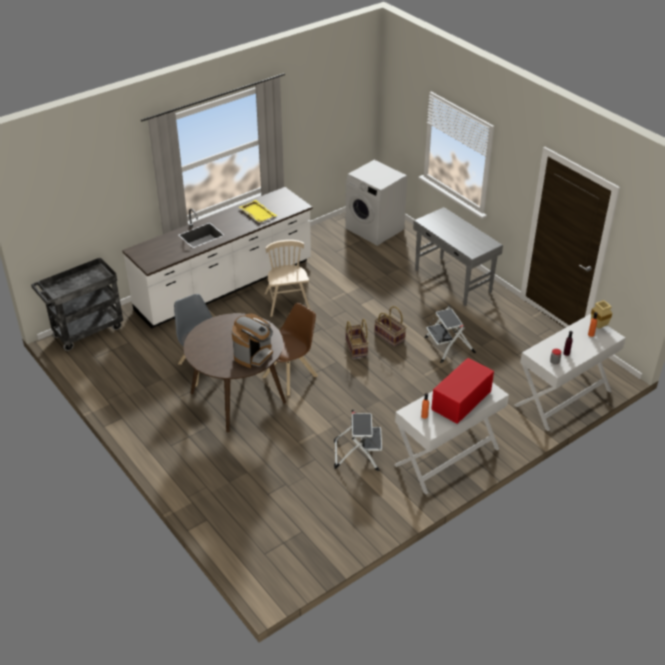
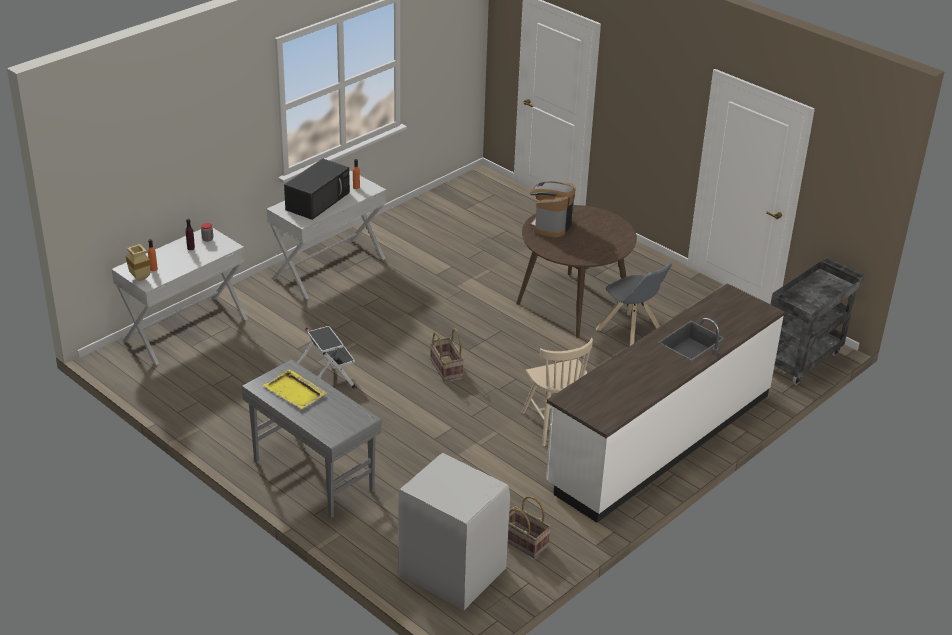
camera: 170 degrees right, 5 degrees down
yellow tray [239,200,277,222] -> yellow tray moved to [263,369,327,409]
brown chair [262,303,318,396] -> none
step ladder [334,410,382,471] -> none
basket [374,306,406,347] -> basket moved to [508,496,551,558]
red microwave [431,358,494,424] -> black microwave [284,158,350,220]

